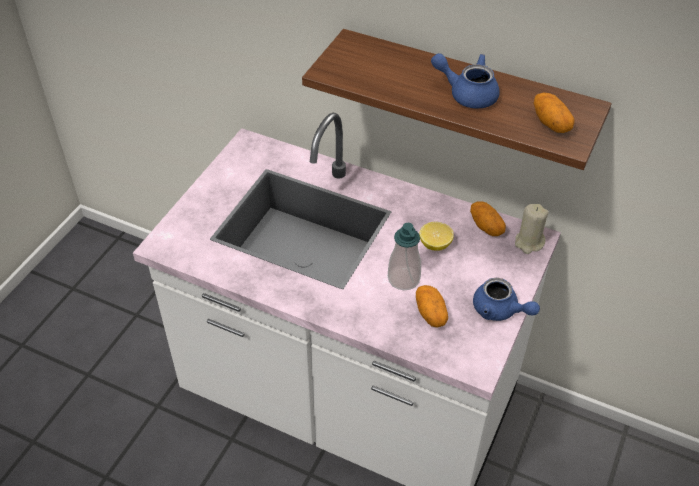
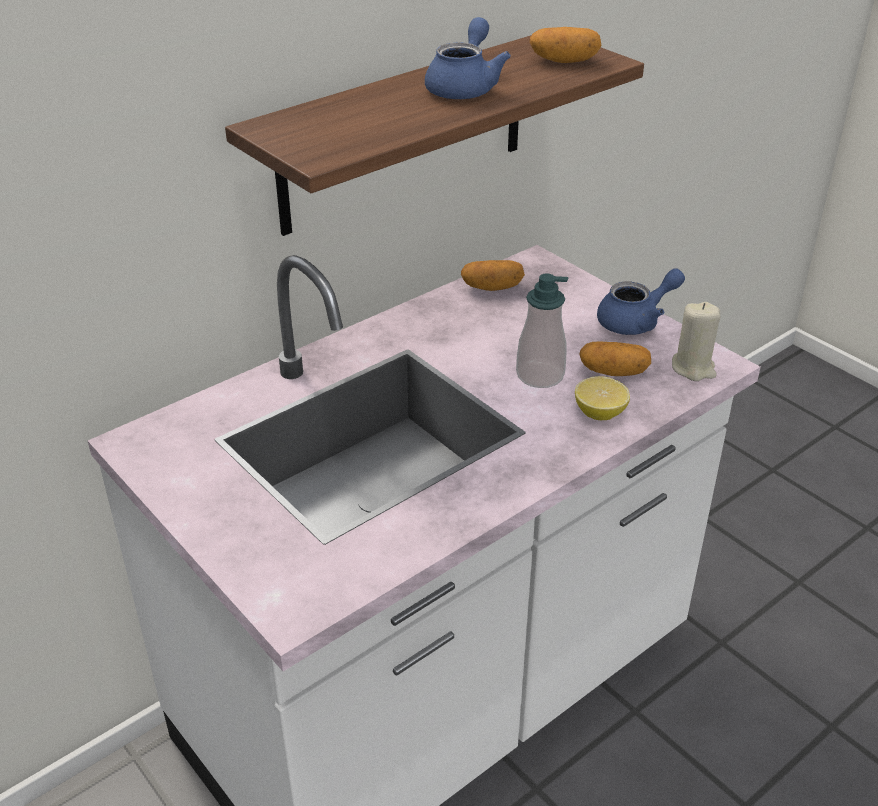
camera: 65 degrees left, 10 degrees down
lemon [420,222,454,251] -> lemon moved to [575,376,630,420]
blue teapot [431,53,500,109] -> blue teapot turned 150 degrees clockwise [425,17,511,99]
beige candle [515,204,549,254] -> beige candle moved to [672,302,720,381]

